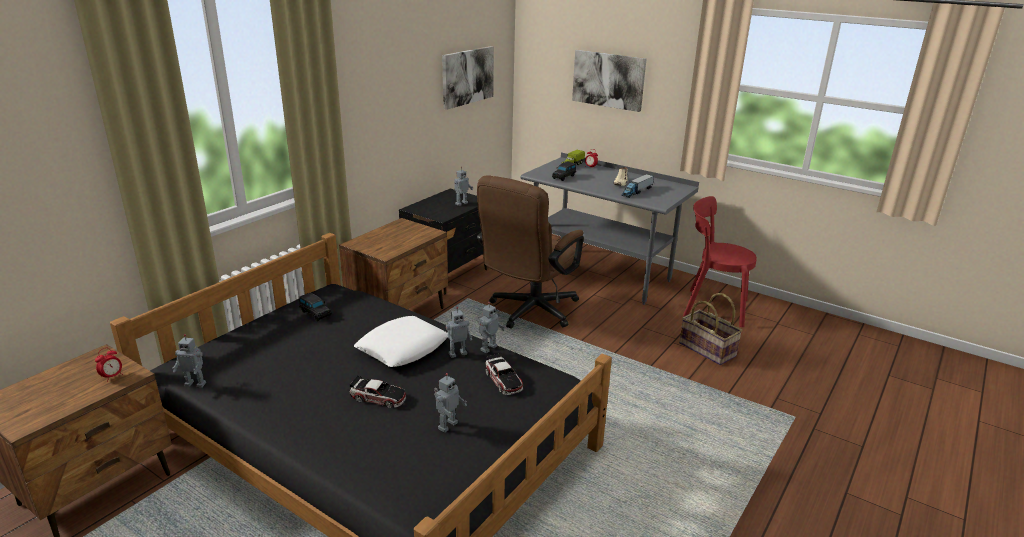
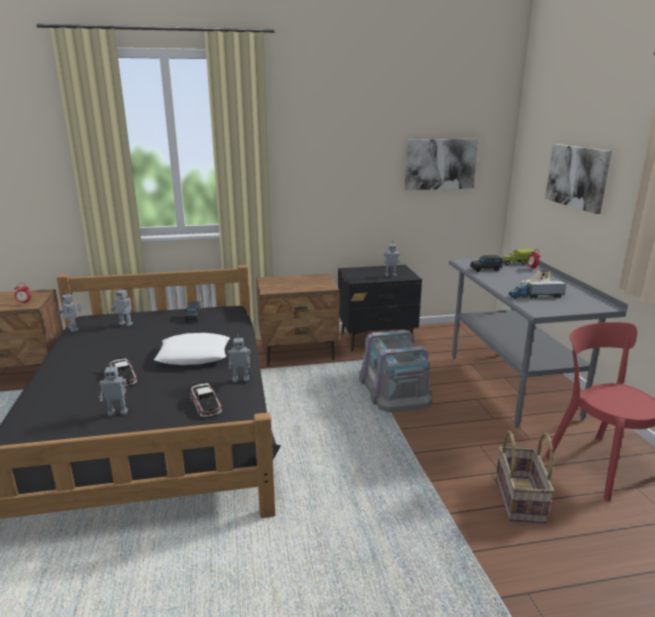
camera: 45 degrees right, 5 degrees down
toy robot [446,307,472,358] -> toy robot moved to [111,286,133,326]
brown office chair [477,175,584,329] -> grey storage box [359,330,433,412]
toy car [486,353,523,395] -> toy car turned 45 degrees counterclockwise [190,380,222,417]

